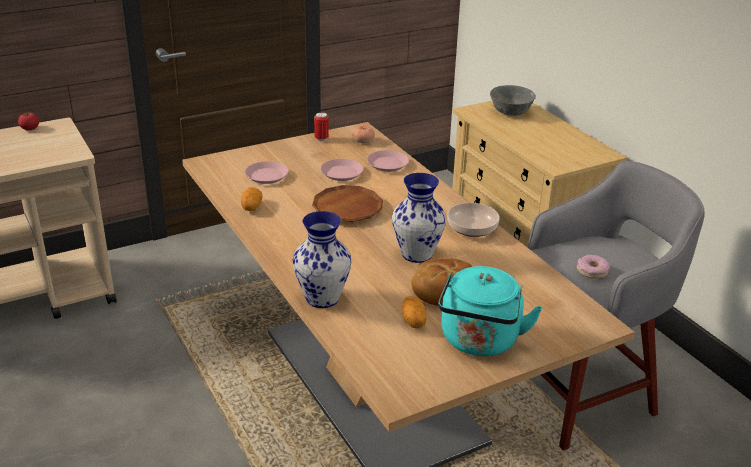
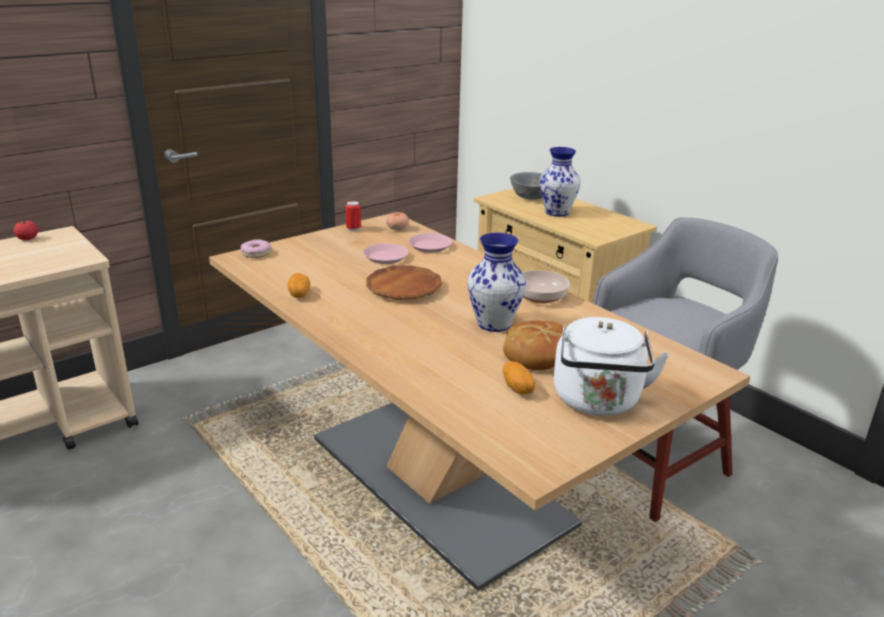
camera: 10 degrees left, 5 degrees down
pink plate [245,161,289,184] -> none
vase [293,211,352,308] -> vase moved to [539,147,581,217]
turquoise kettle [438,266,542,356] -> white kettle [554,317,669,416]
donut [577,255,610,279] -> donut moved to [241,239,271,258]

